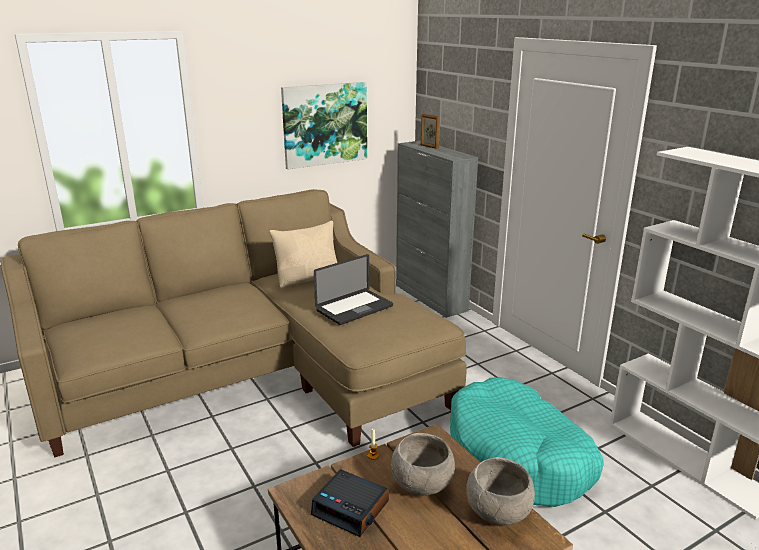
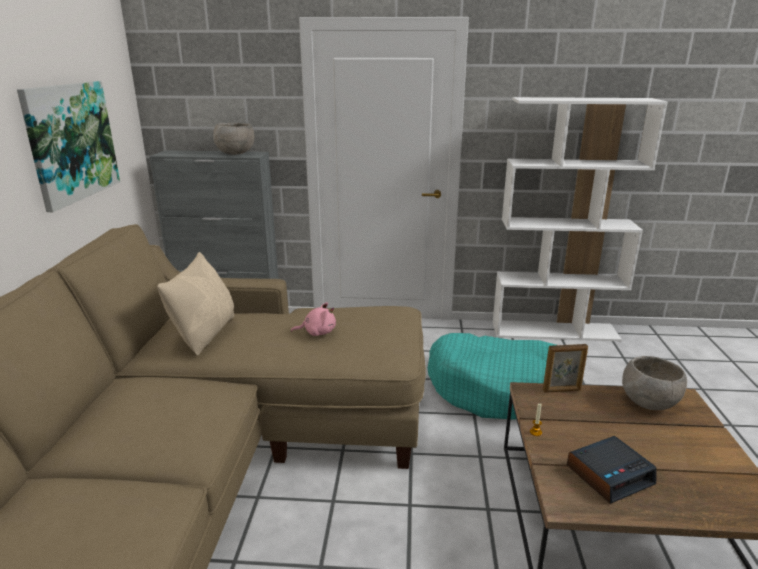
camera: 55 degrees left, 0 degrees up
laptop [314,254,393,325] -> pink plush toy [291,302,336,336]
grey bowl [391,433,455,496] -> grey bowl moved to [213,123,254,155]
picture frame [421,114,440,149] -> picture frame moved to [543,344,588,393]

